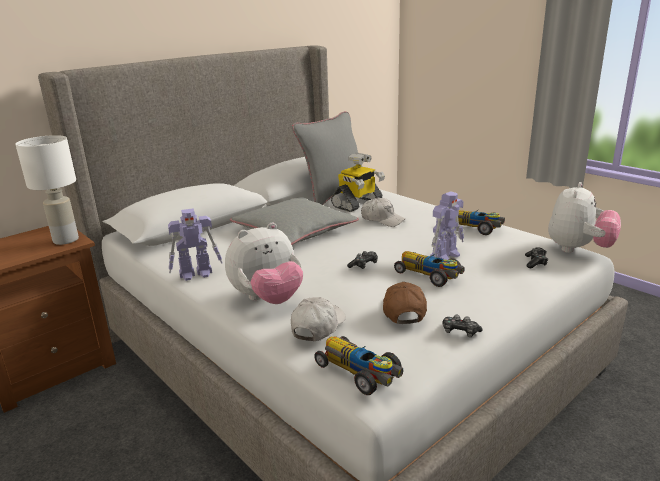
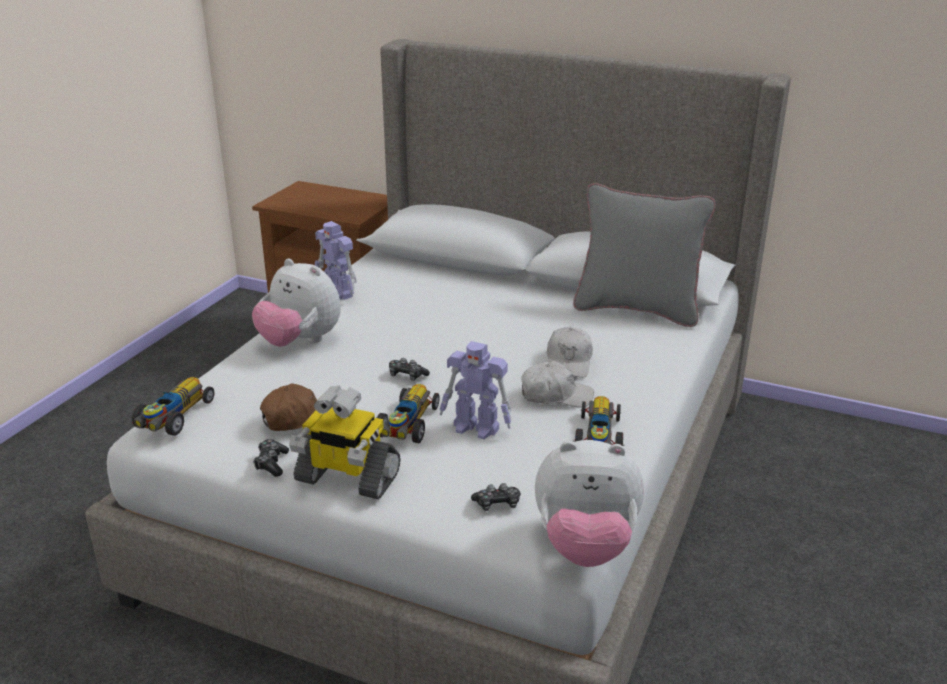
camera: 65 degrees right, 5 degrees up
white table lamp [15,135,79,245] -> none
grey pillow [230,197,359,245] -> none
white cap [291,297,346,341] -> white cap moved to [521,361,594,408]
toy robot [331,153,385,212] -> toy robot moved to [289,386,400,499]

